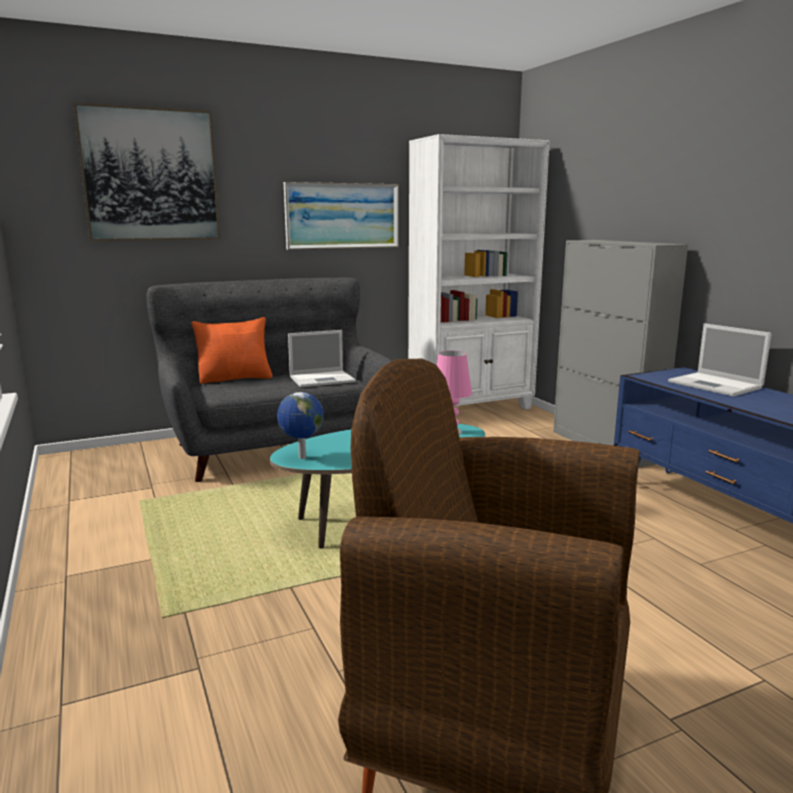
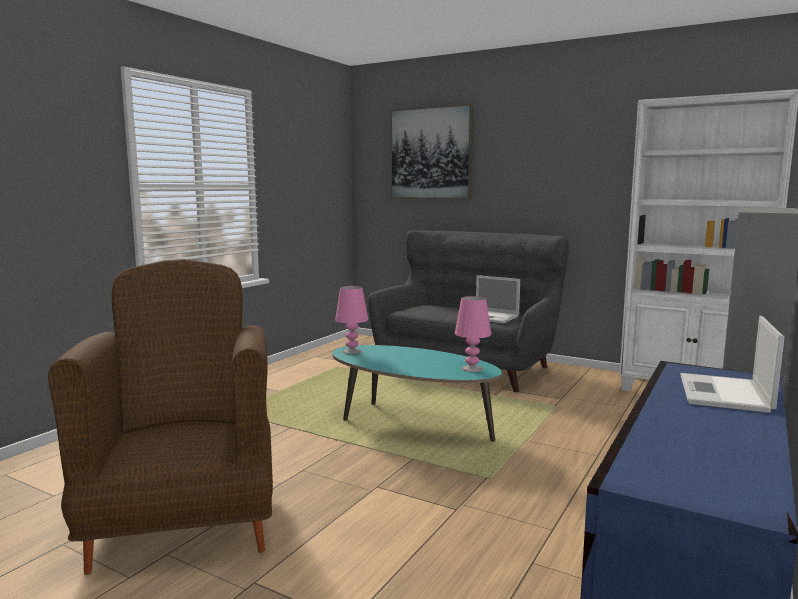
camera: 55 degrees right, 5 degrees down
orange pillow [192,317,272,384] -> none
globe [277,392,324,459] -> pink table lamp [335,286,368,354]
picture [284,182,399,250] -> none

